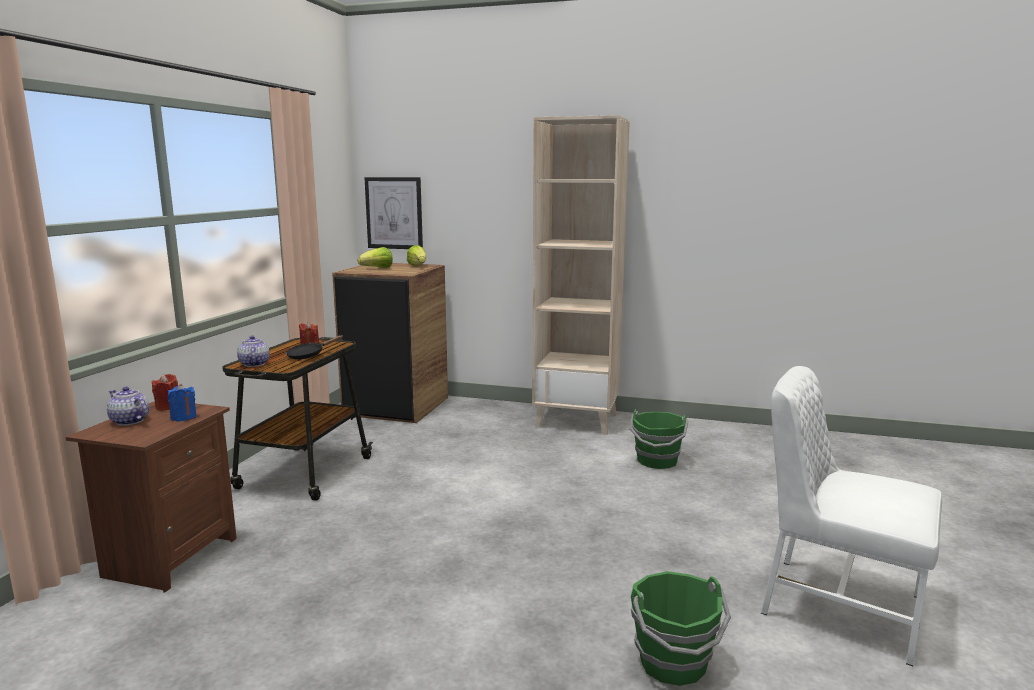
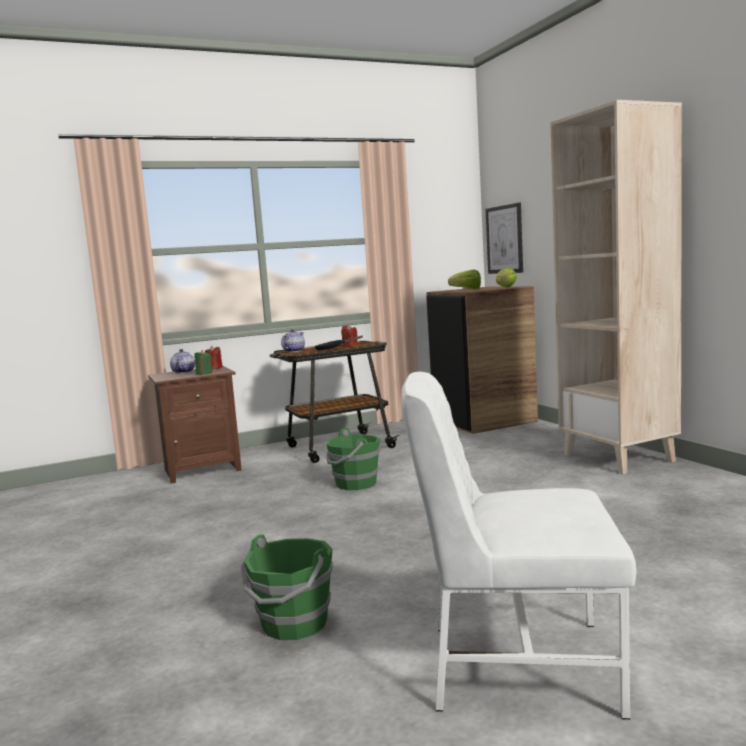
camera: 50 degrees right, 5 degrees down
blue candle [168,384,197,422] -> green candle [194,350,212,374]
green bucket [630,409,688,469] -> green bucket moved to [326,428,380,490]
white chair [761,366,942,666] -> white chair turned 75 degrees counterclockwise [401,372,636,720]

